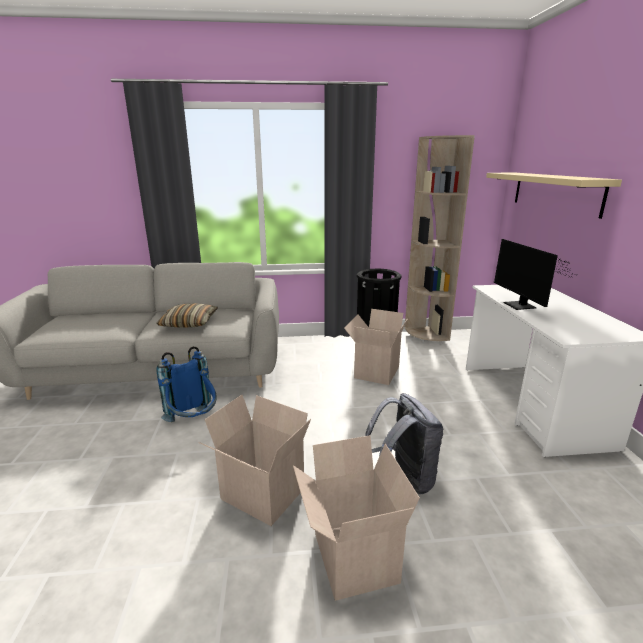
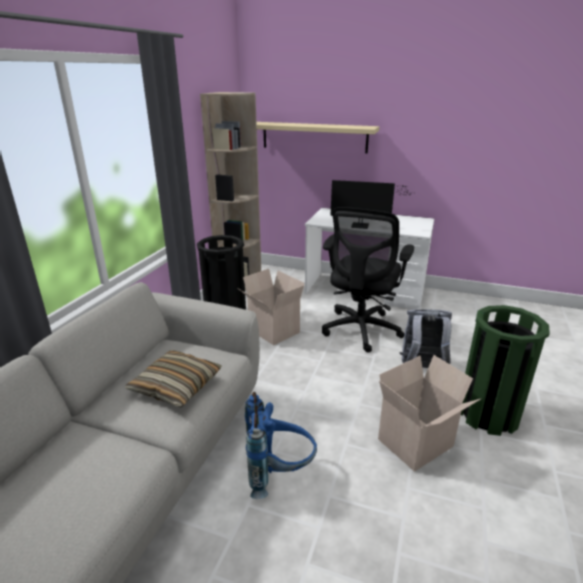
camera: 65 degrees left, 5 degrees up
cardboard box [293,435,420,601] -> green trash can [461,305,550,436]
none -> black office chair [322,207,414,352]

